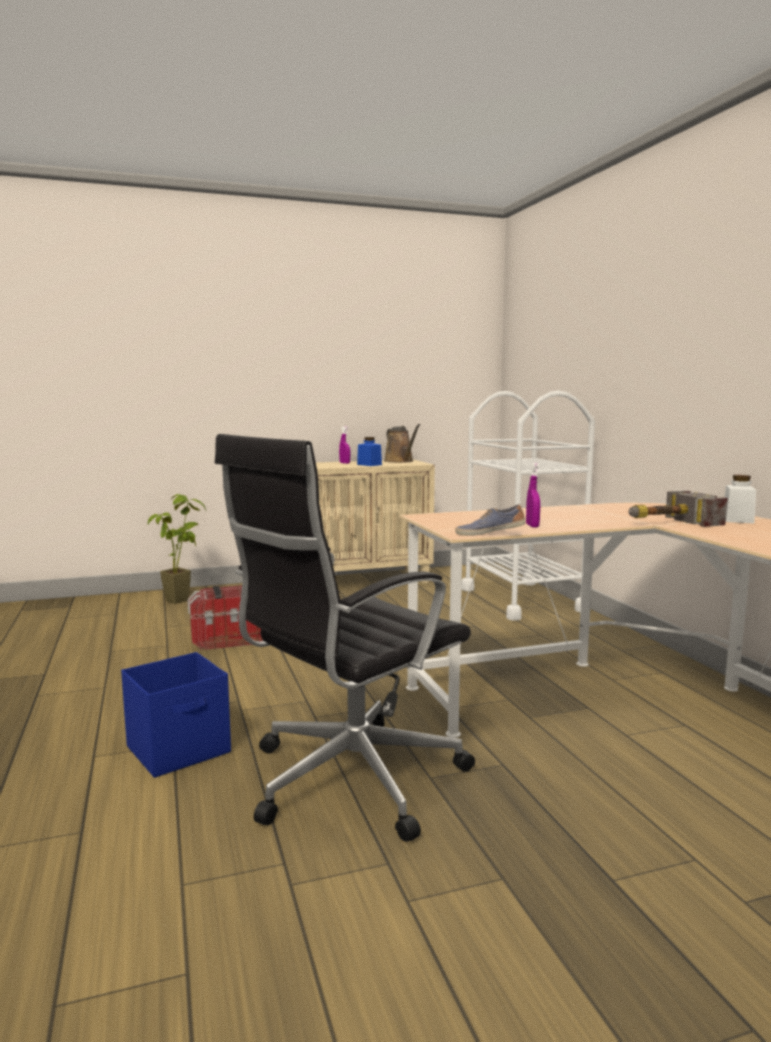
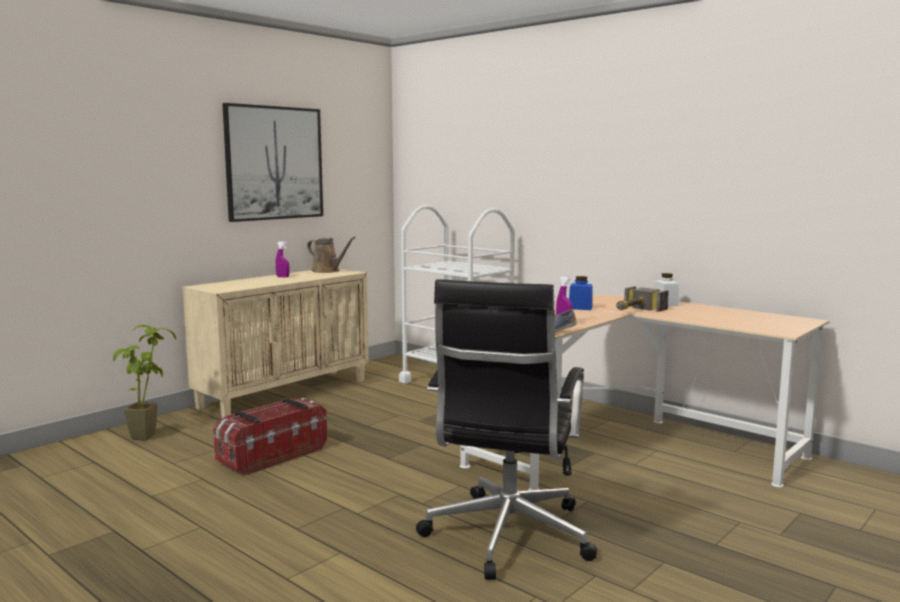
camera: 30 degrees left, 0 degrees up
blue storage box [121,652,231,778] -> none
blue jar [357,437,382,466] -> blue jar moved to [569,276,593,310]
none -> picture [222,103,323,222]

